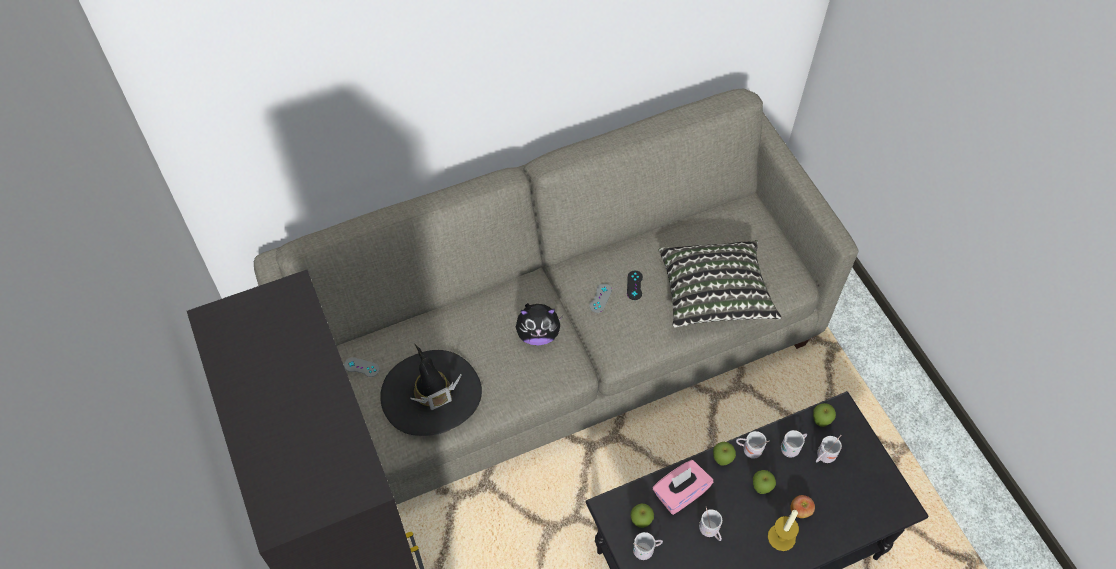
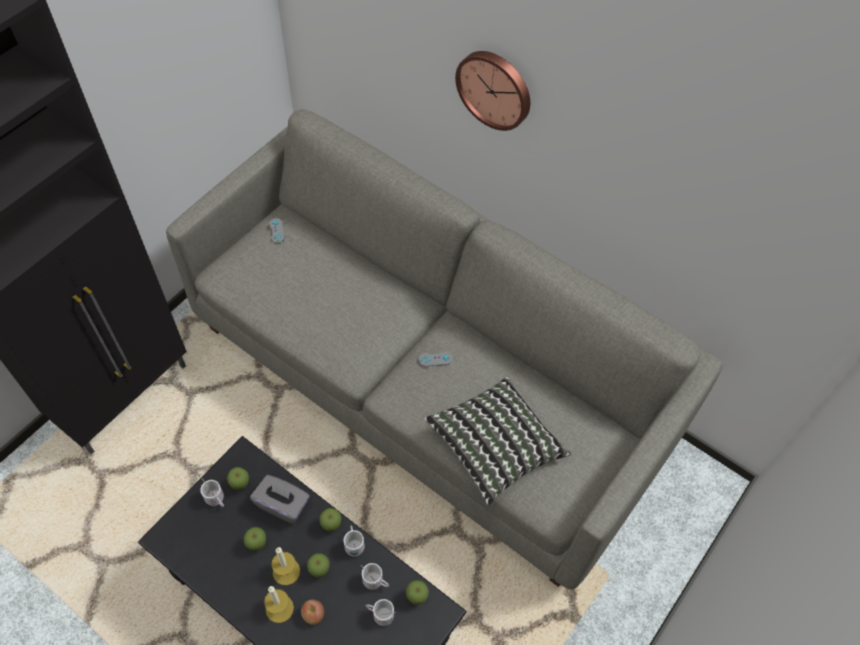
camera: 60 degrees right, 0 degrees up
black hat [380,343,482,436] -> none
plush toy [516,303,563,345] -> none
black game controller [627,270,643,300] -> none
pink tissue box [652,460,713,515] -> grey tissue box [250,475,310,524]
white mug [699,506,722,541] -> apple [243,527,266,551]
none -> candle [271,547,300,585]
none -> wall clock [455,51,530,131]

